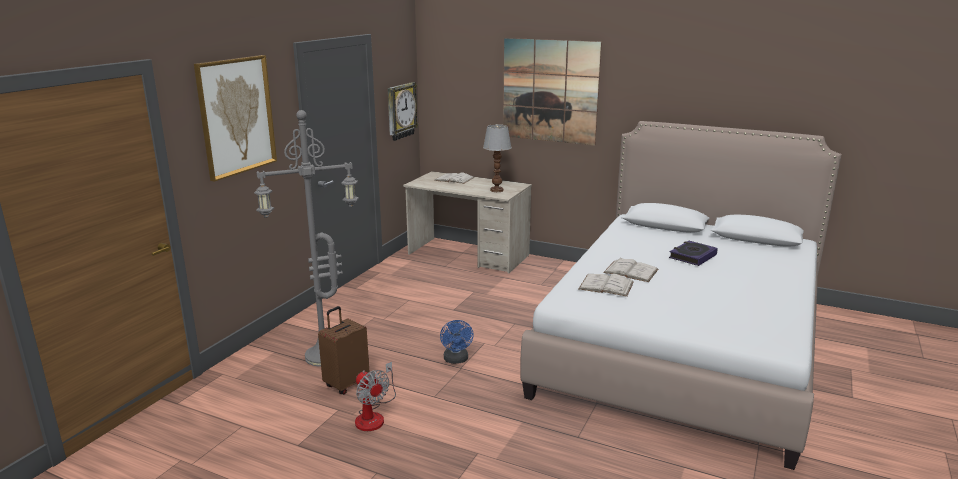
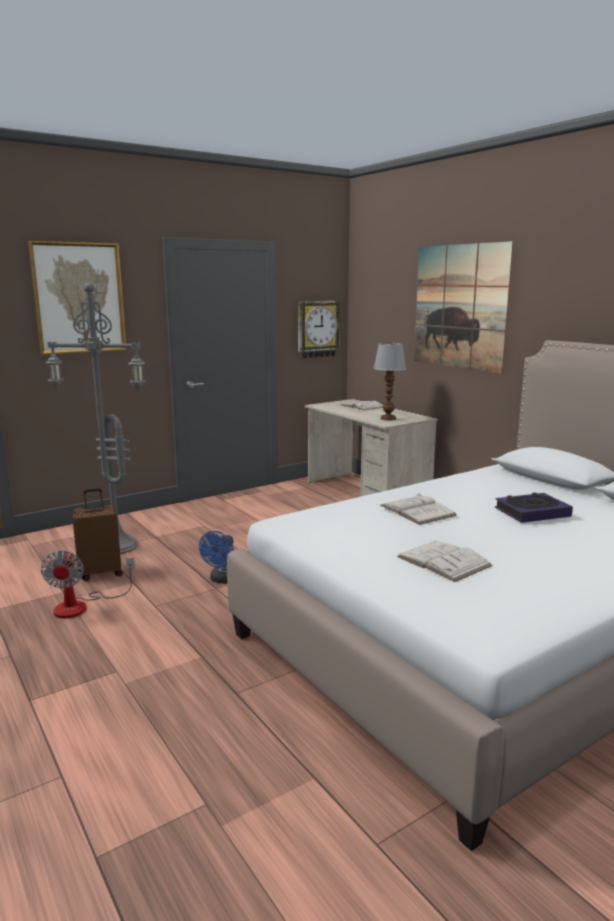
camera: 30 degrees right, 5 degrees down
white book [579,274,634,297] -> white book moved to [397,541,493,582]

